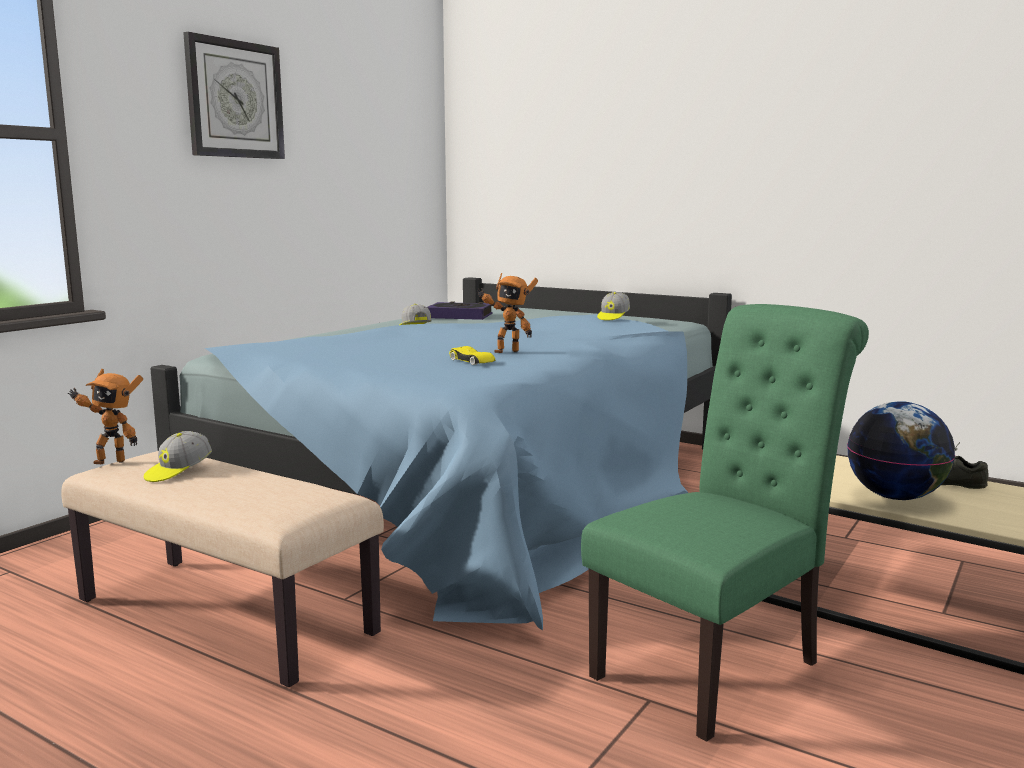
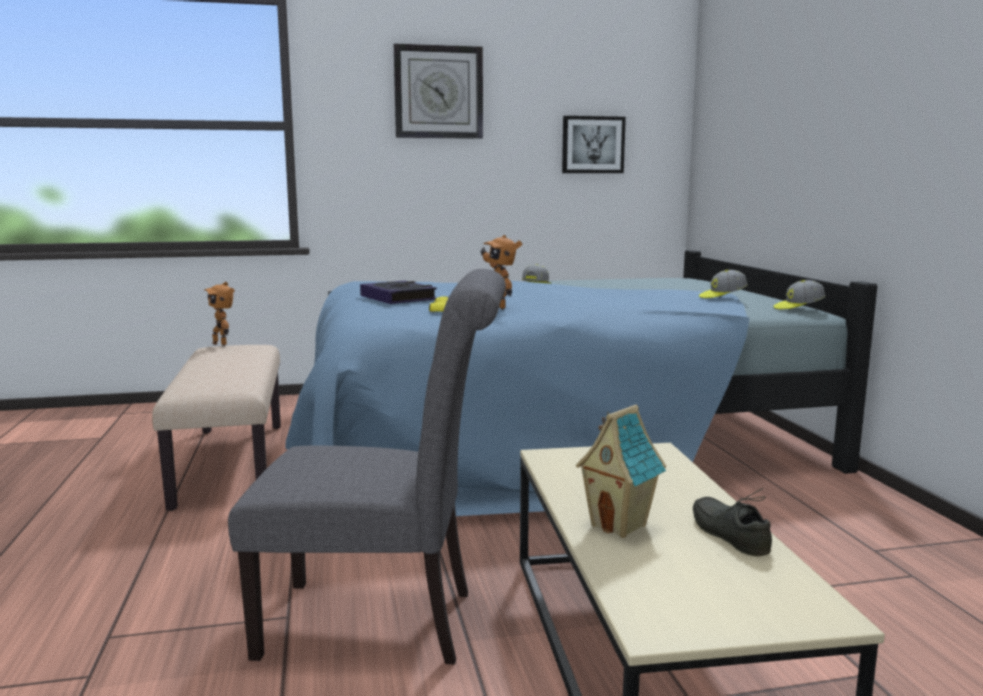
camera: 45 degrees right, 0 degrees up
cap [144,431,212,482] -> cap moved to [773,280,825,310]
book [427,302,493,320] -> book moved to [360,281,437,304]
green chair [581,304,869,742] -> grey chair [228,269,506,664]
globe [847,401,955,500] -> toy house [576,405,666,538]
none -> picture [562,116,626,173]

